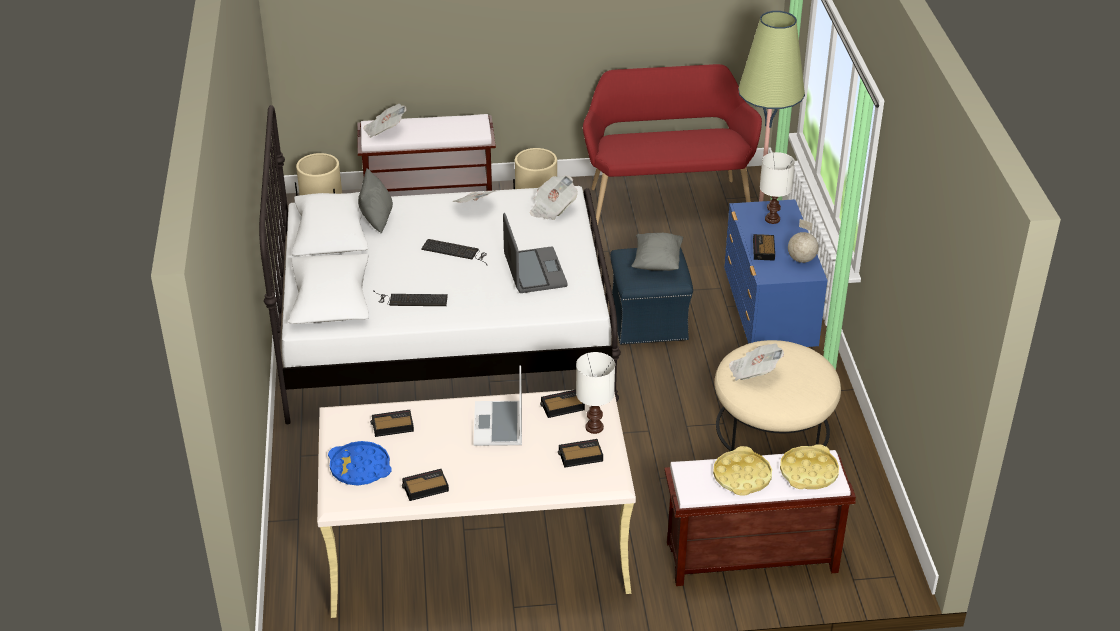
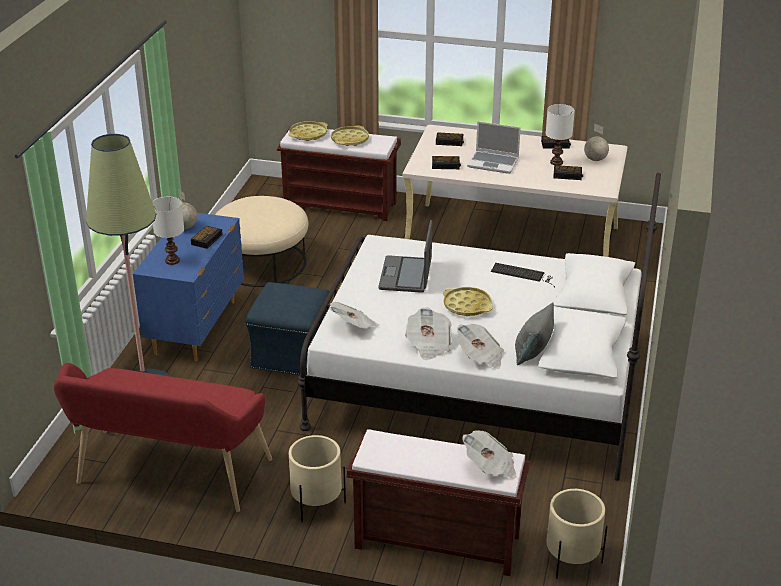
camera: 160 degrees left, 5 degrees down
blue tray [328,441,392,485] -> globe [584,124,609,161]
keyboard [421,239,488,266] -> yellow tray [443,287,493,317]
laptop [474,366,522,446] -> laptop turned 90 degrees clockwise [467,121,521,174]
white table lamp [576,352,615,434] -> white table lamp moved to [546,104,575,165]
grey pillow [632,233,683,271] -> none
newspaper [729,343,784,381] -> newspaper moved to [457,324,504,369]

